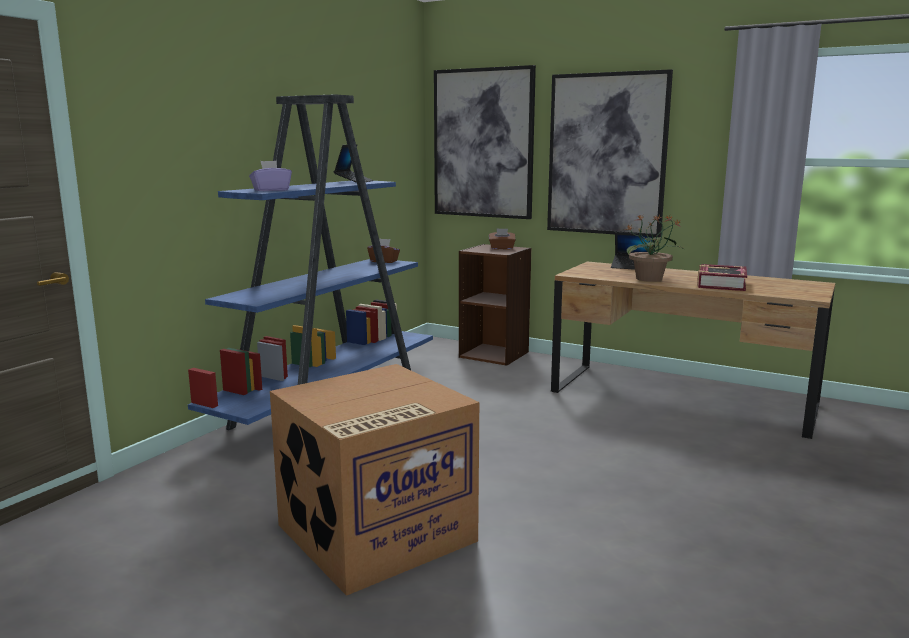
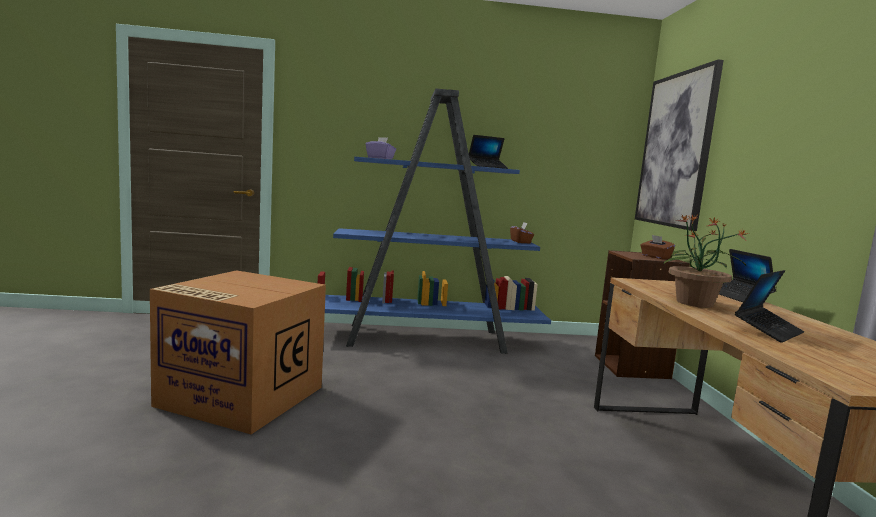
camera: 55 degrees right, 5 degrees down
picture [547,69,673,237] -> none
book [697,264,747,291] -> laptop [735,270,804,343]

